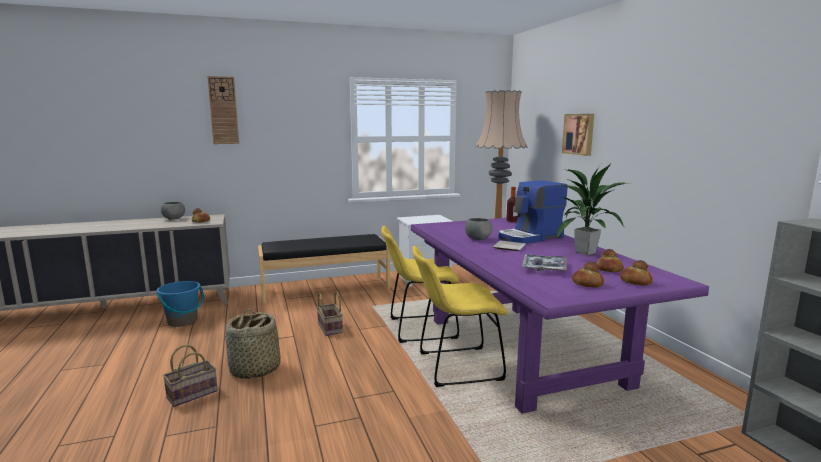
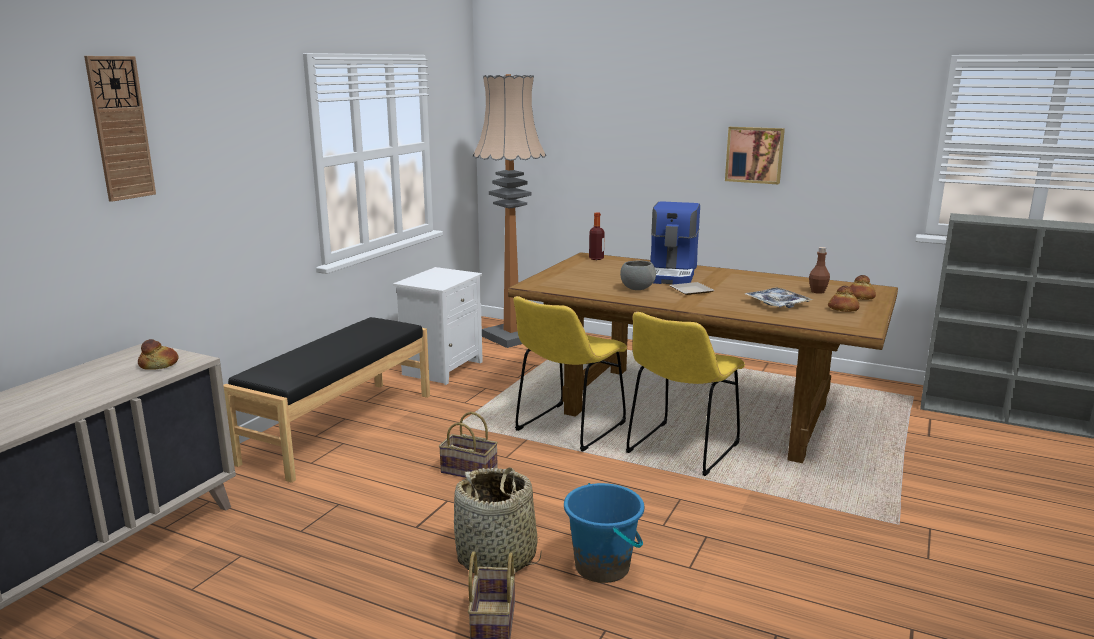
camera: 45 degrees left, 5 degrees up
blue bucket [157,281,204,327] -> blue bucket moved to [564,483,644,583]
grey bowl [161,202,185,220] -> none
purple dining table [411,218,709,414] -> brown dining table [508,252,898,463]
potted plant [556,165,629,255] -> none
picture [562,114,594,156] -> picture moved to [725,127,785,184]
bread [597,249,624,272] -> brown bottle [809,247,830,294]

